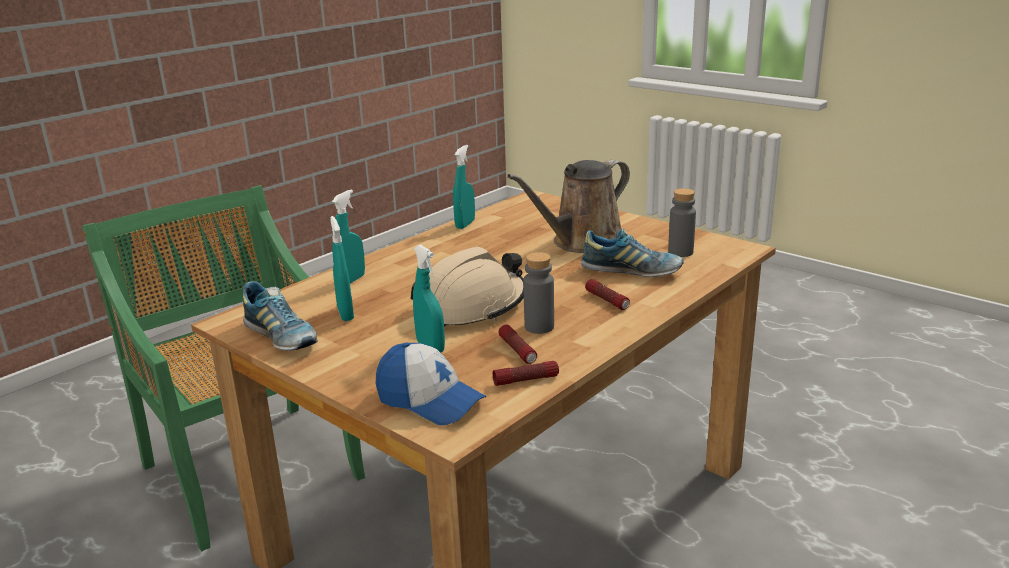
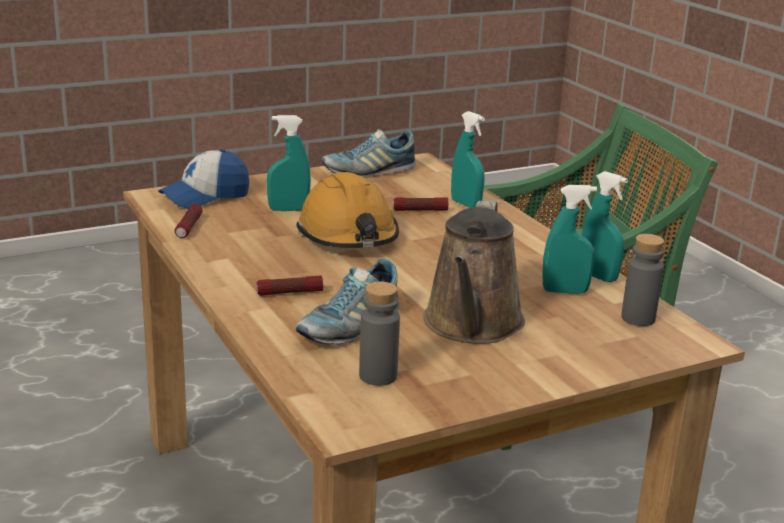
camera: 110 degrees right, 0 degrees up
turquoise spray bottle [330,216,354,321] -> turquoise spray bottle moved to [542,185,597,294]
beige hard hat [410,247,524,327] -> orange hard hat [296,172,399,248]
flashlight [498,325,537,364] -> flashlight moved to [393,198,448,211]
brown watering can [507,160,630,253] -> brown watering can turned 150 degrees counterclockwise [423,201,525,344]
grey bottle [523,252,554,334] -> grey bottle moved to [621,234,664,326]

